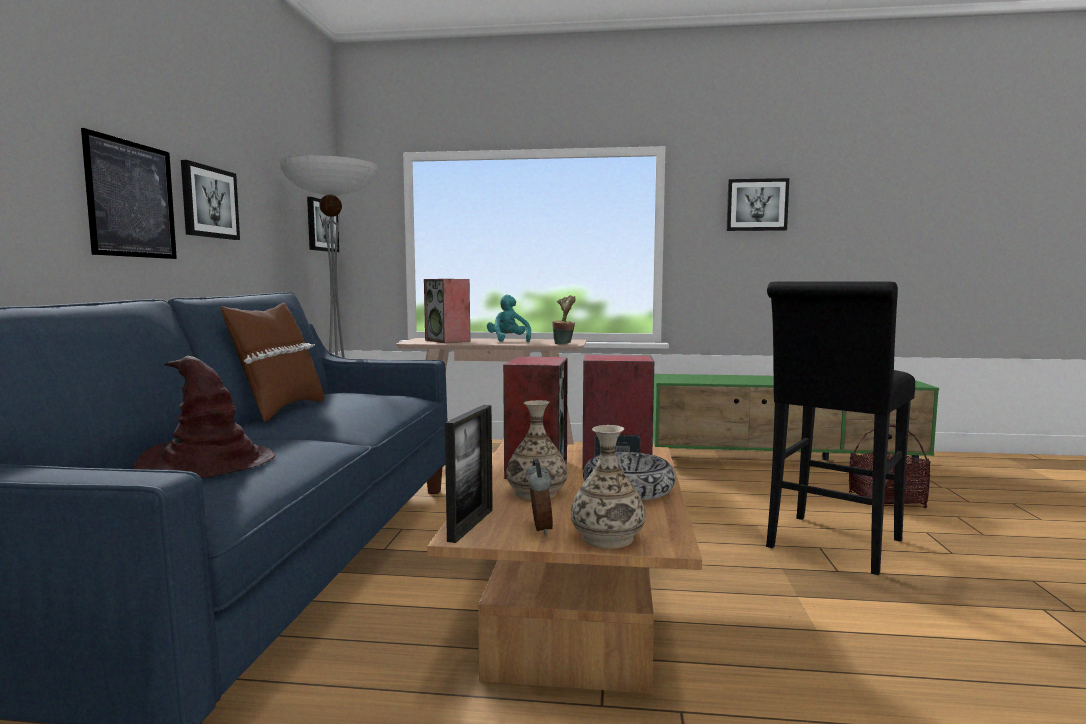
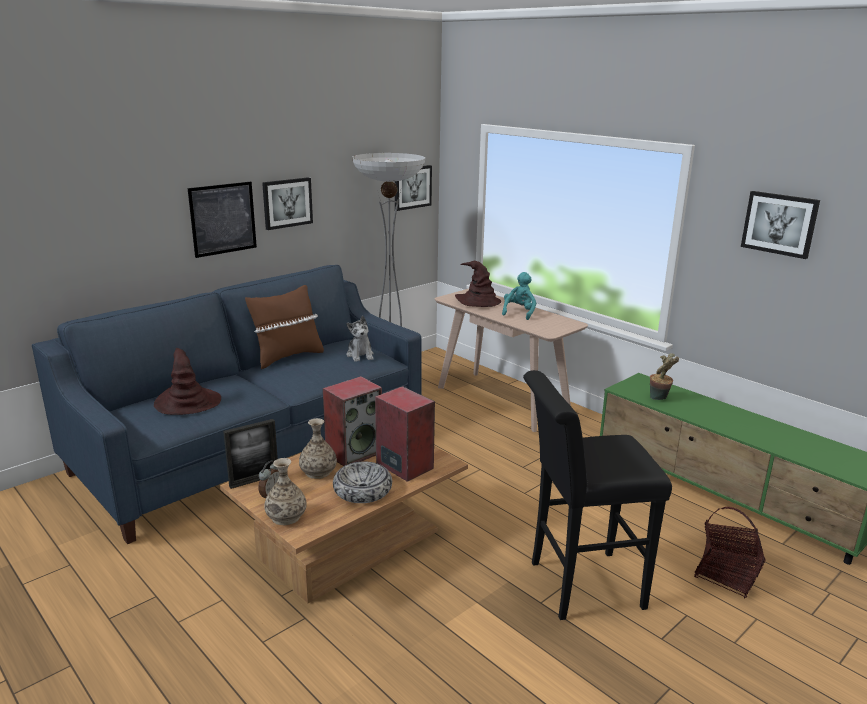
camera: 40 degrees right, 15 degrees up
speaker [424,279,470,343] -> brown hat [455,261,501,307]
potted plant [552,295,576,344] -> potted plant moved to [650,353,679,400]
none -> plush toy [347,316,374,362]

